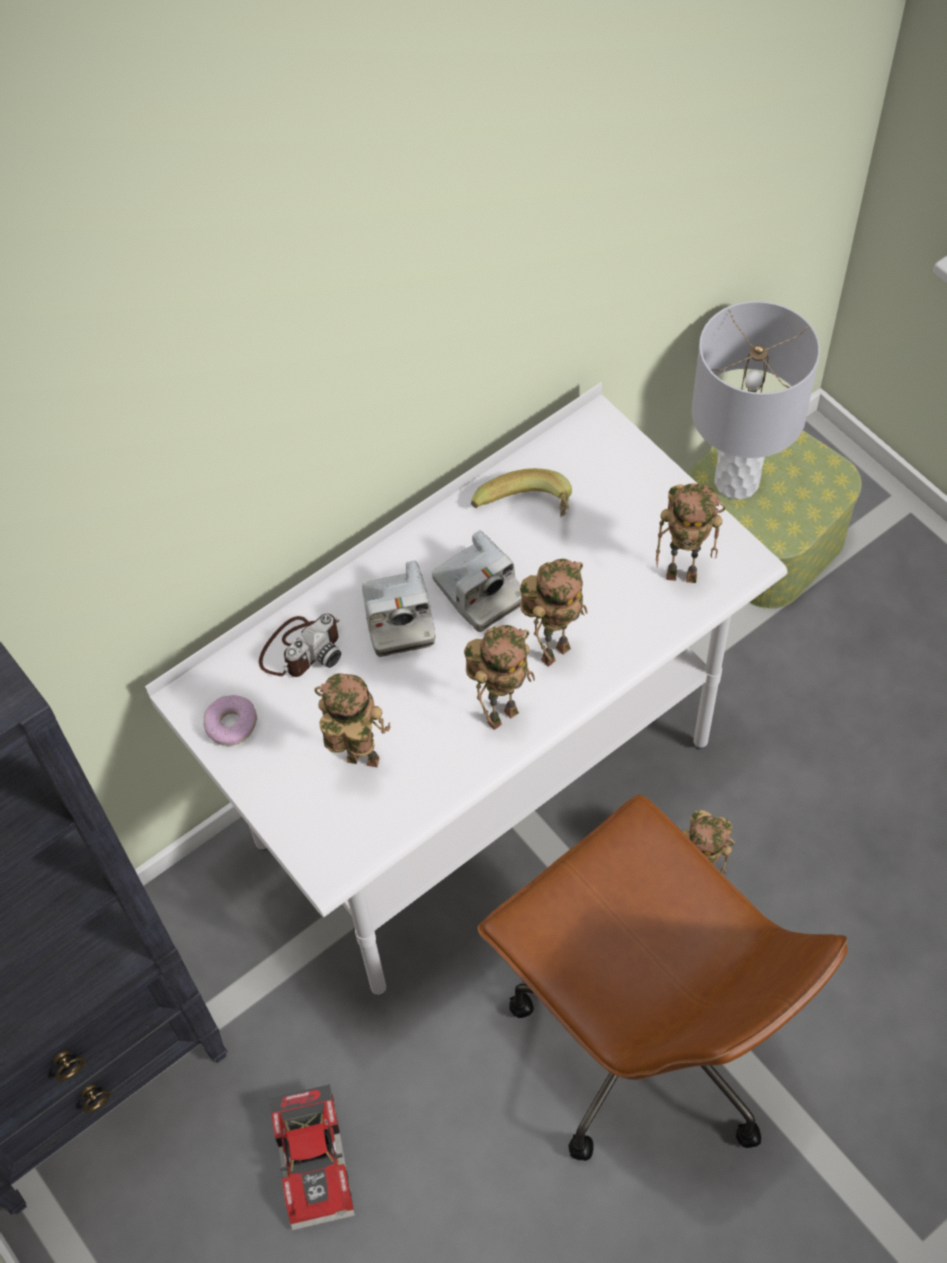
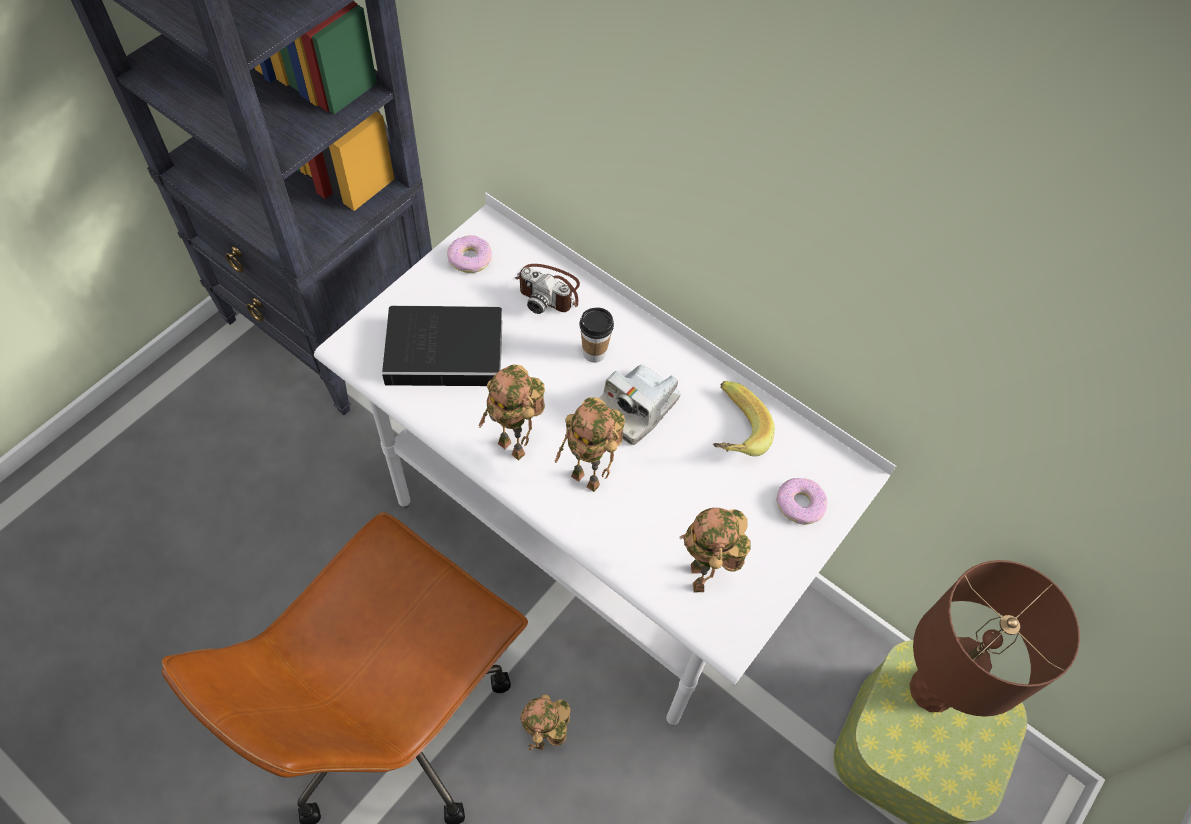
camera: 70 degrees right, 0 degrees up
toy car [268,1084,355,1230] -> none
toy robot [314,673,390,767] -> book [382,306,502,386]
camera [362,560,435,657] -> cup [580,307,614,363]
grey table lamp [691,301,820,500] -> brown table lamp [909,560,1080,717]
none -> donut [776,478,827,525]

